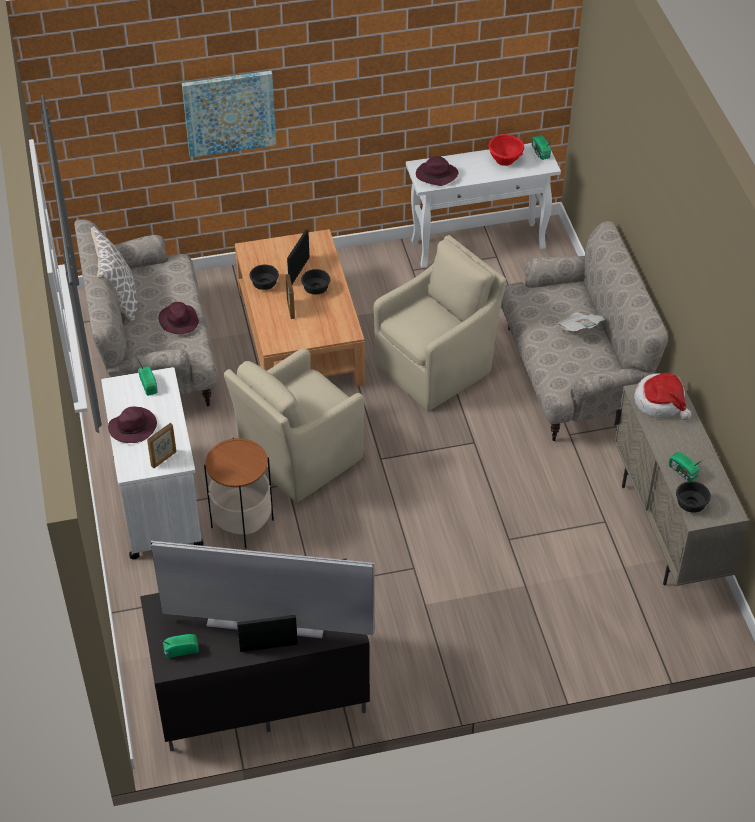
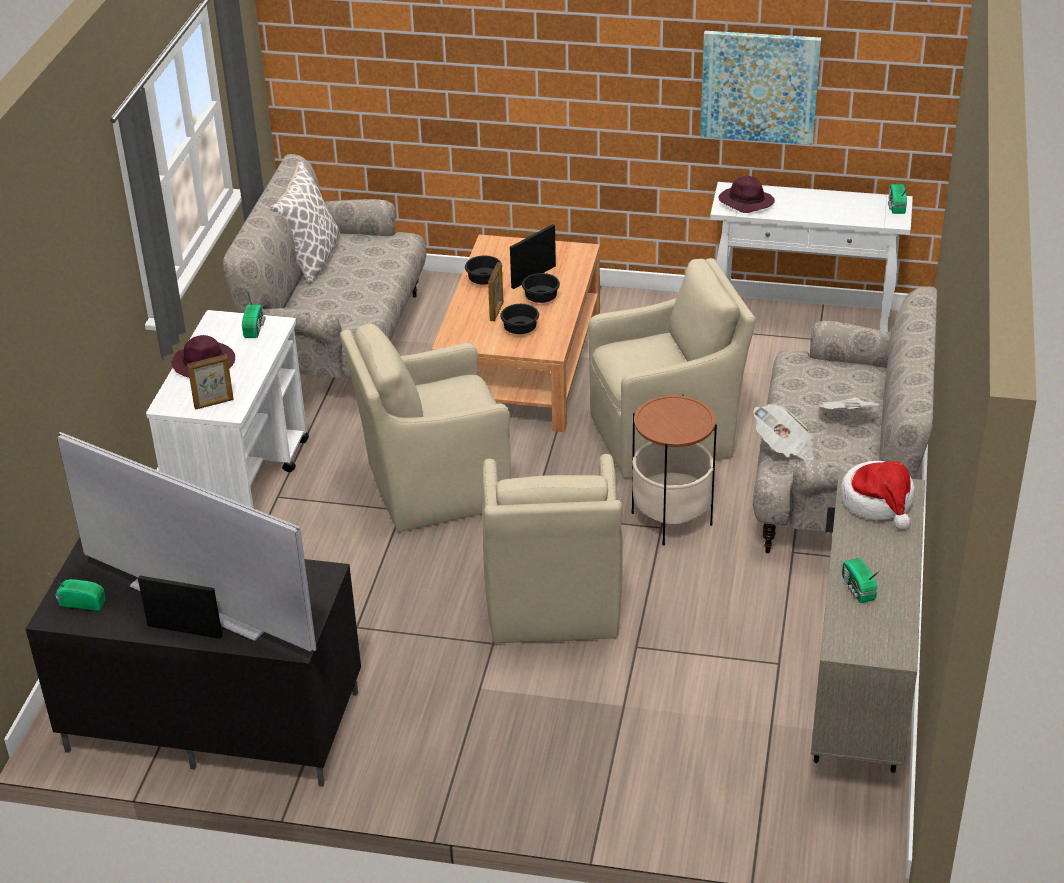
camera: 25 degrees right, 10 degrees down
purple hat [158,302,199,334] -> none
picture [182,71,276,158] -> picture moved to [700,31,821,145]
side table [204,437,274,549] -> side table moved to [631,394,717,546]
red bowl [488,134,524,166] -> none
black bowl [676,481,711,513] -> black bowl moved to [500,304,539,334]
none -> beige armchair [482,454,623,643]
none -> newspaper [753,404,814,460]

